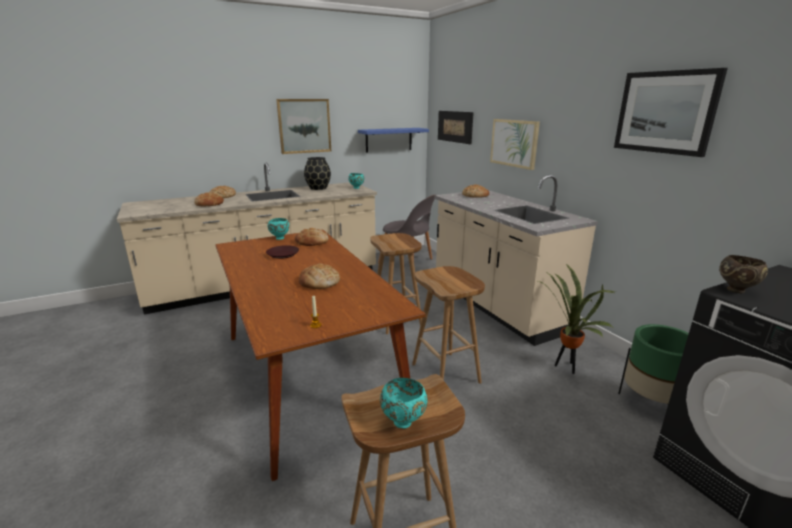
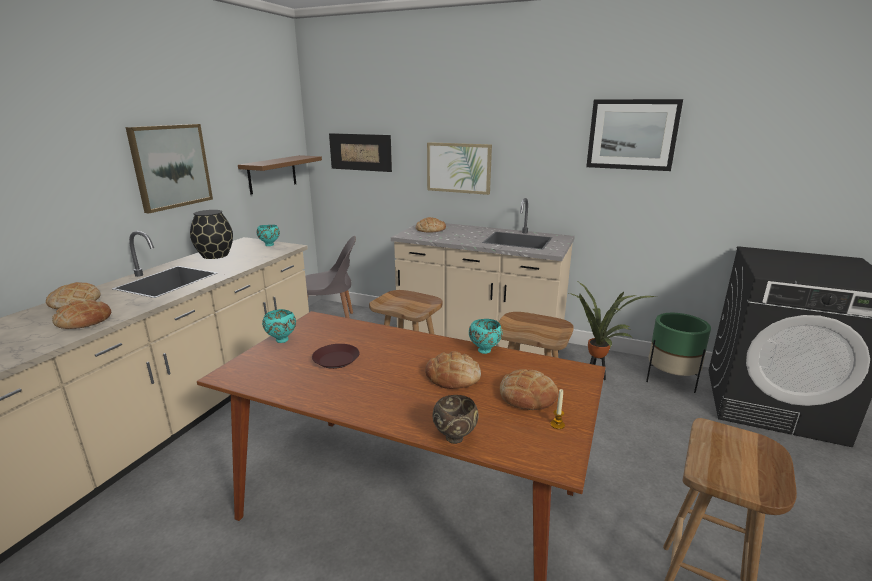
camera: 40 degrees left, 0 degrees up
bread [295,228,329,246] -> bread moved to [500,369,558,410]
blue shelf [358,128,429,152] -> brown shelf [238,155,322,195]
turquoise bowl [380,378,428,429] -> turquoise bowl moved to [469,319,502,354]
brown bowl [719,255,768,293] -> brown bowl moved to [433,395,479,444]

